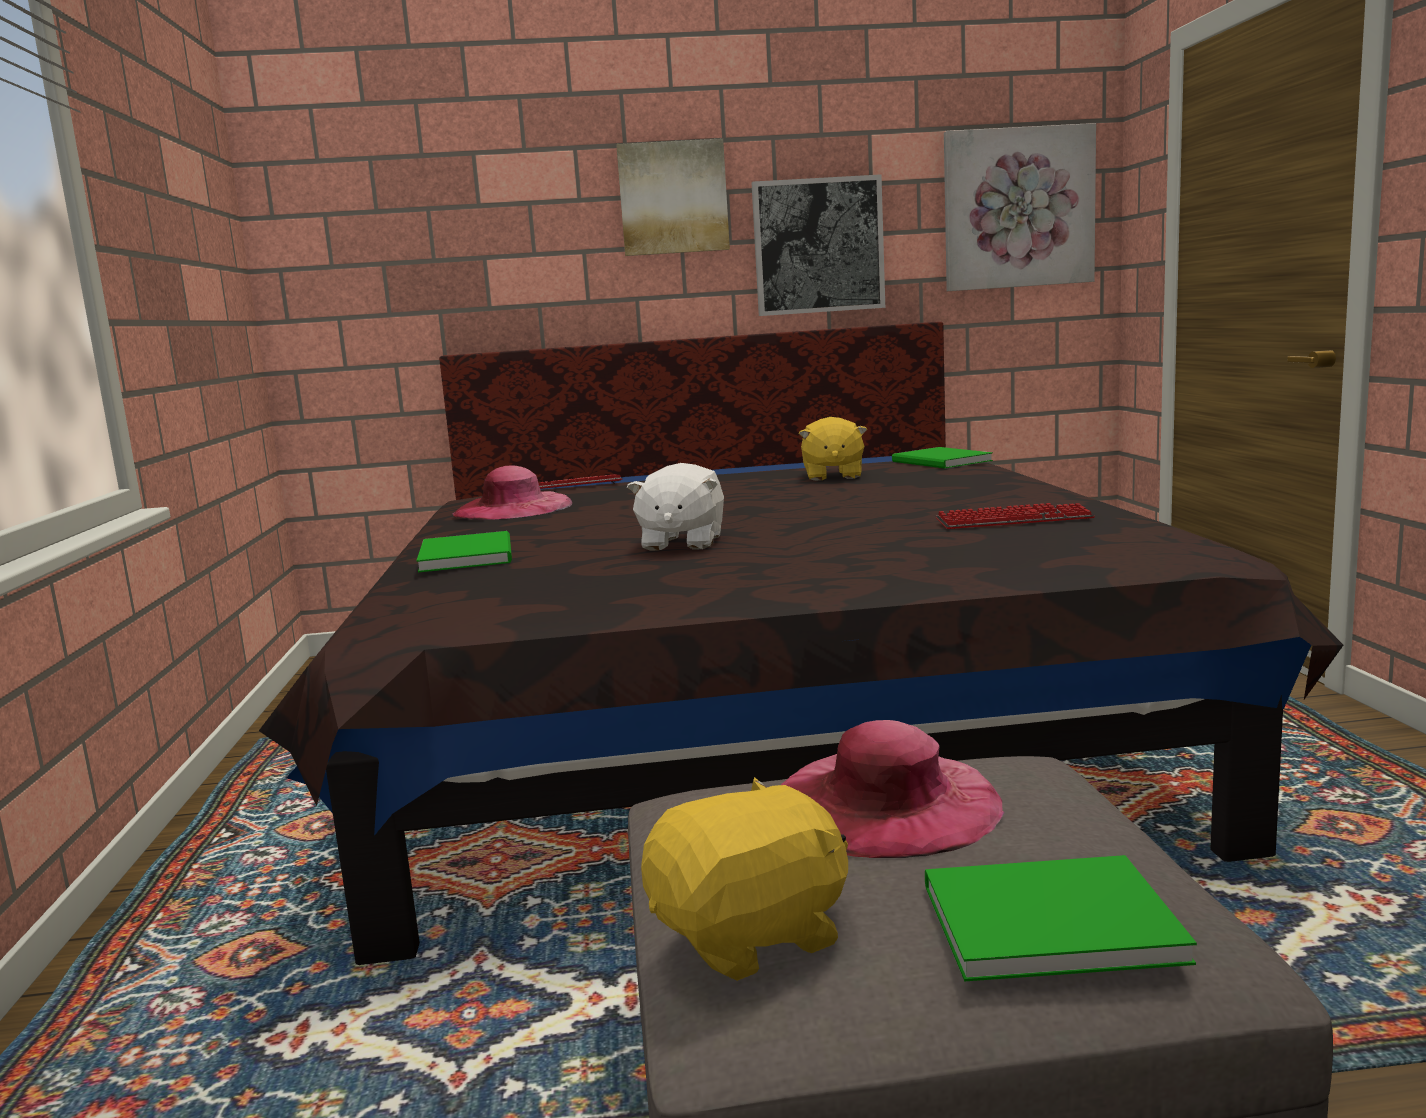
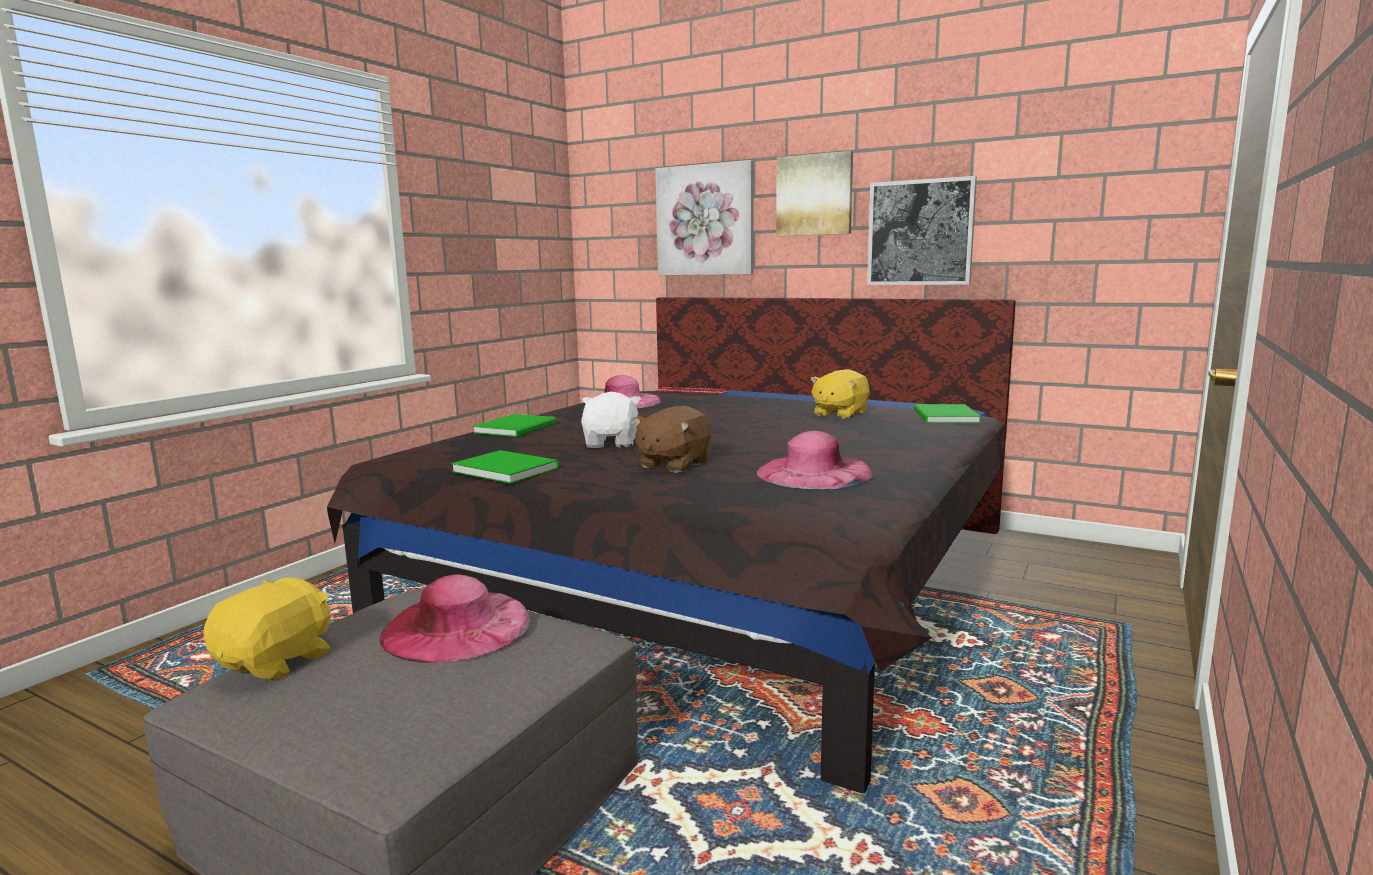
camera: 35 degrees right, 0 degrees up
white plush toy [627,463,724,551] -> white plush toy turned 135 degrees clockwise [581,392,641,448]
yellow plush toy [641,777,848,981] -> yellow plush toy turned 75 degrees counterclockwise [203,577,331,681]
green book [925,855,1197,982] -> green book moved to [451,450,559,484]
keyboard [936,503,1095,529] -> pink hat [757,431,873,489]
picture [944,123,1096,291] -> picture moved to [655,160,754,275]
none -> brown plush toy [633,406,712,473]

